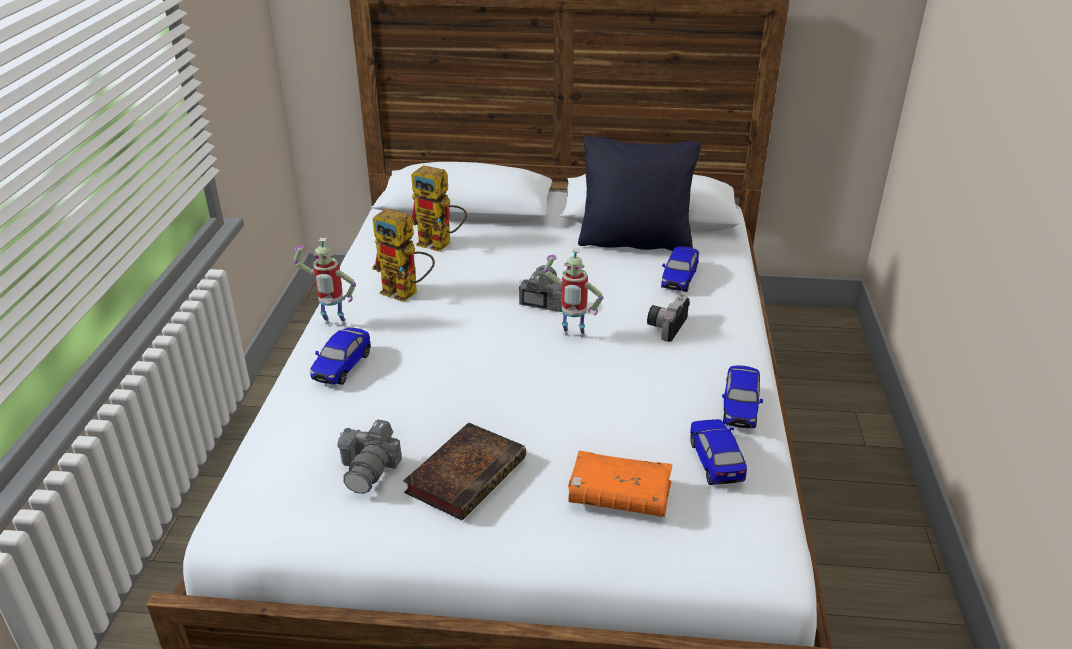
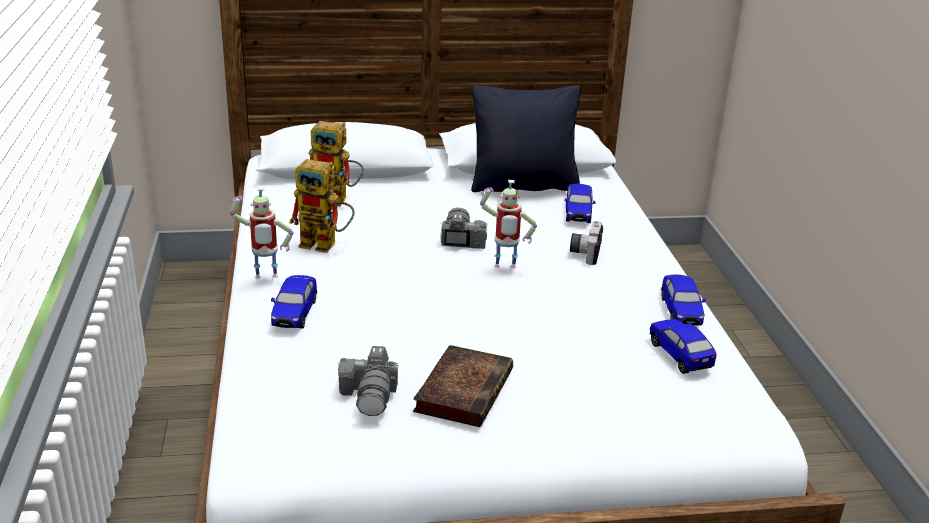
camera: 15 degrees left, 5 degrees down
orange book [568,451,672,517] -> none

